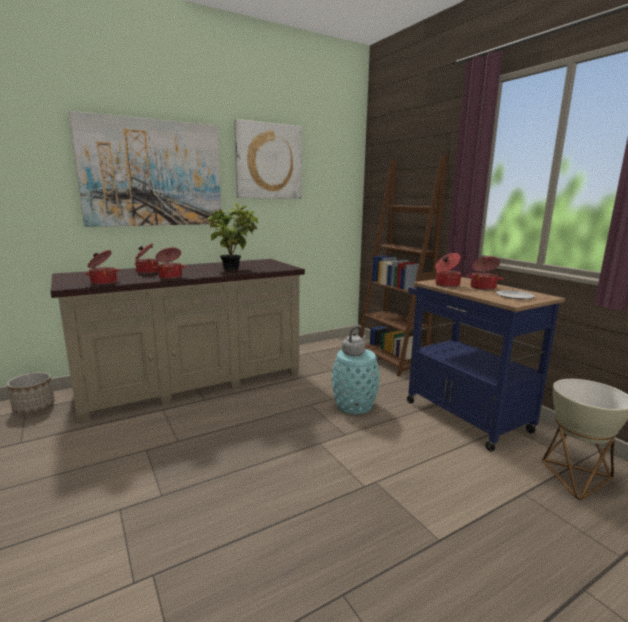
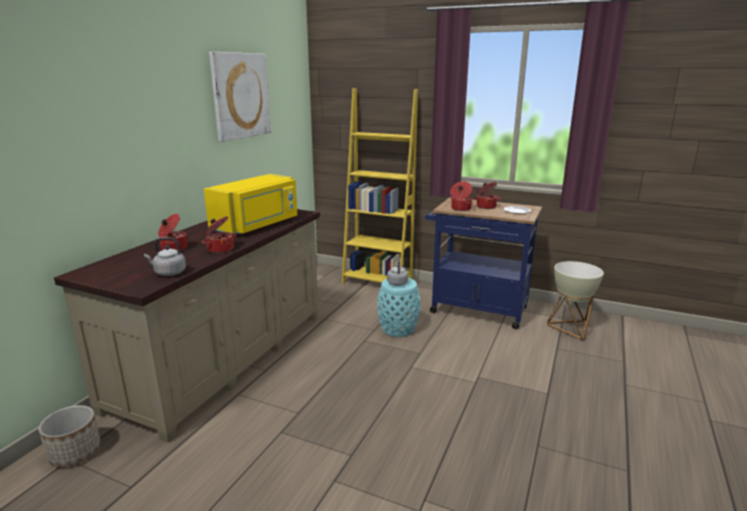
camera: 35 degrees left, 5 degrees up
picture [69,111,221,227] -> none
cooking pot [85,250,120,285] -> grey kettle [144,237,186,276]
potted plant [207,203,258,270] -> yellow microwave [204,174,297,234]
brown bookcase [360,155,448,376] -> yellow bookcase [342,88,418,283]

